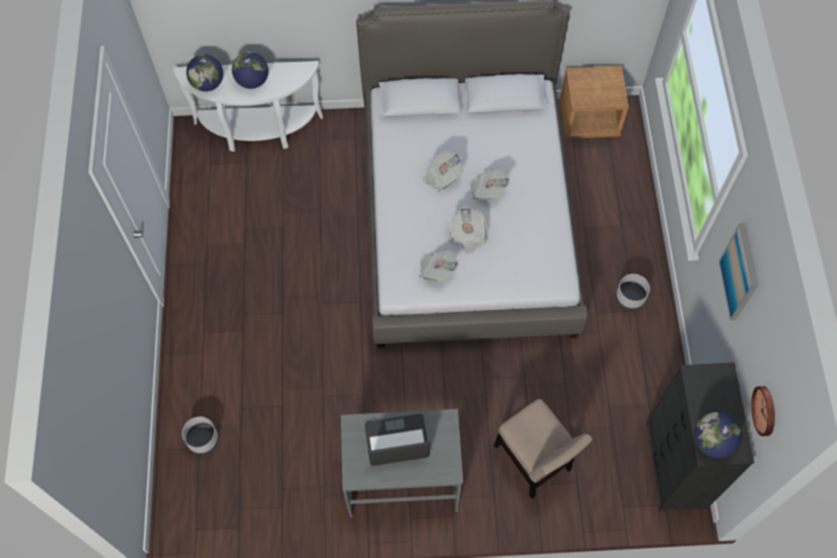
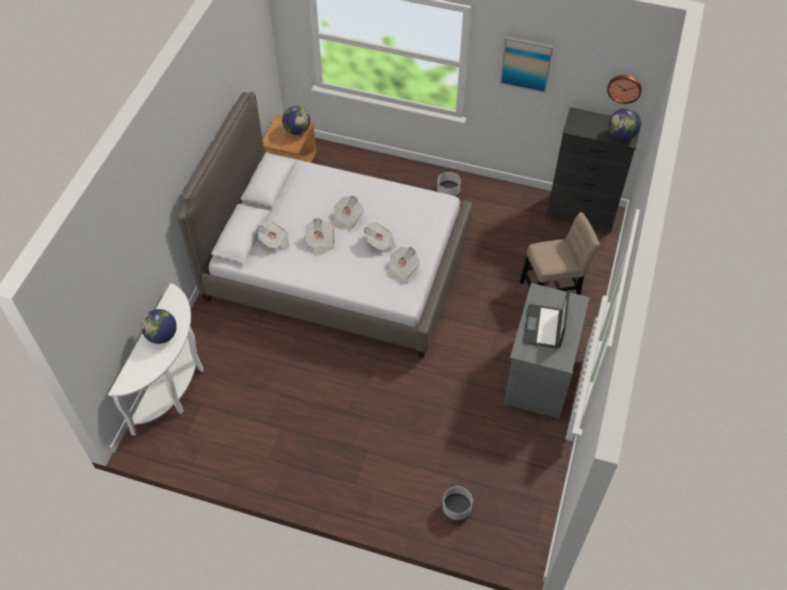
camera: 70 degrees left, 10 degrees down
globe [186,54,223,92] -> globe moved to [282,106,310,135]
none -> newspaper [256,221,290,249]

